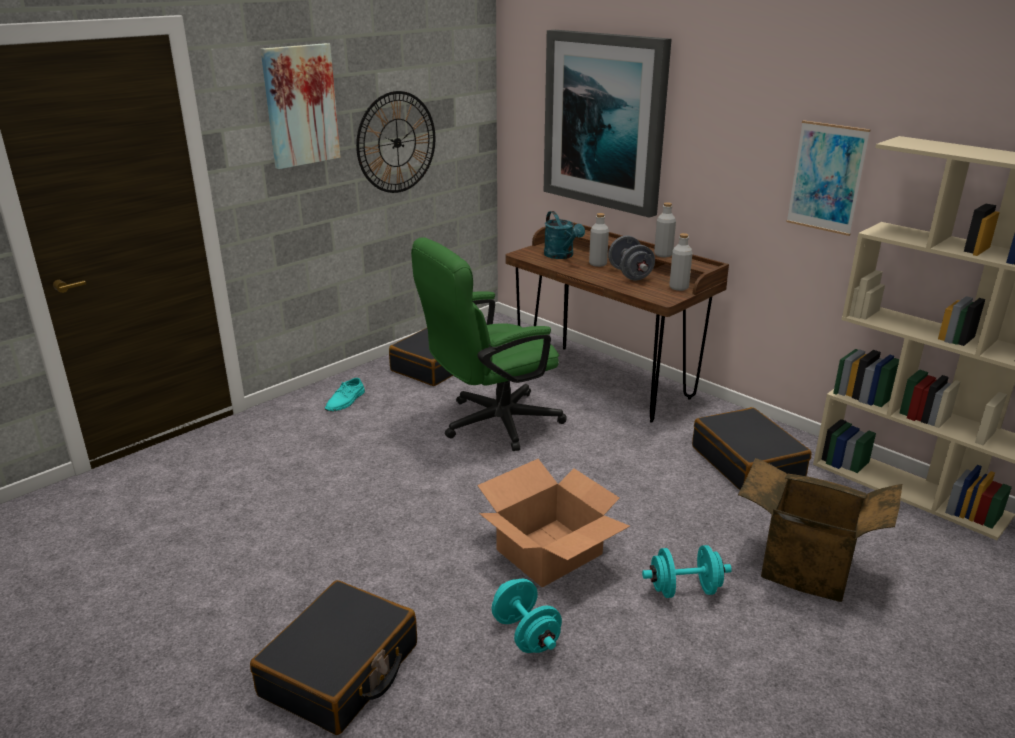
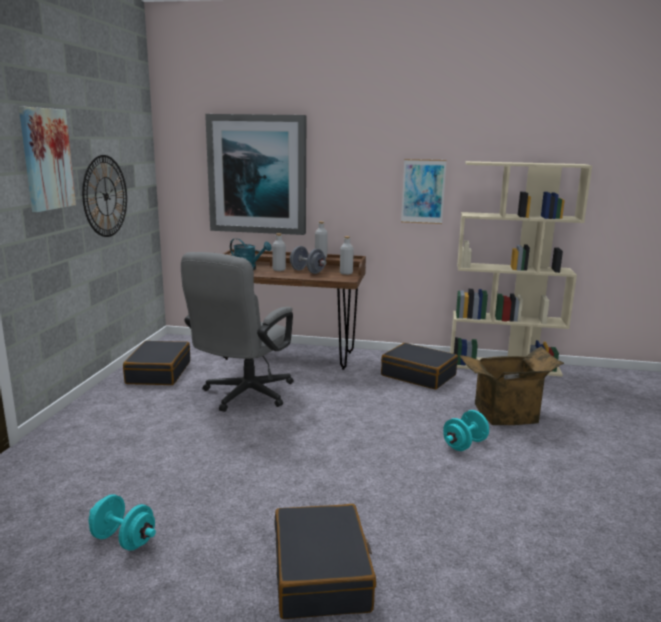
camera: 35 degrees left, 10 degrees down
turquoise shoe [325,378,365,411] -> none
green office chair [411,237,567,451] -> grey office chair [181,252,294,412]
cardboard box [477,459,630,588] -> none
turquoise dumbbell [492,579,562,653] -> turquoise dumbbell moved to [89,494,156,551]

